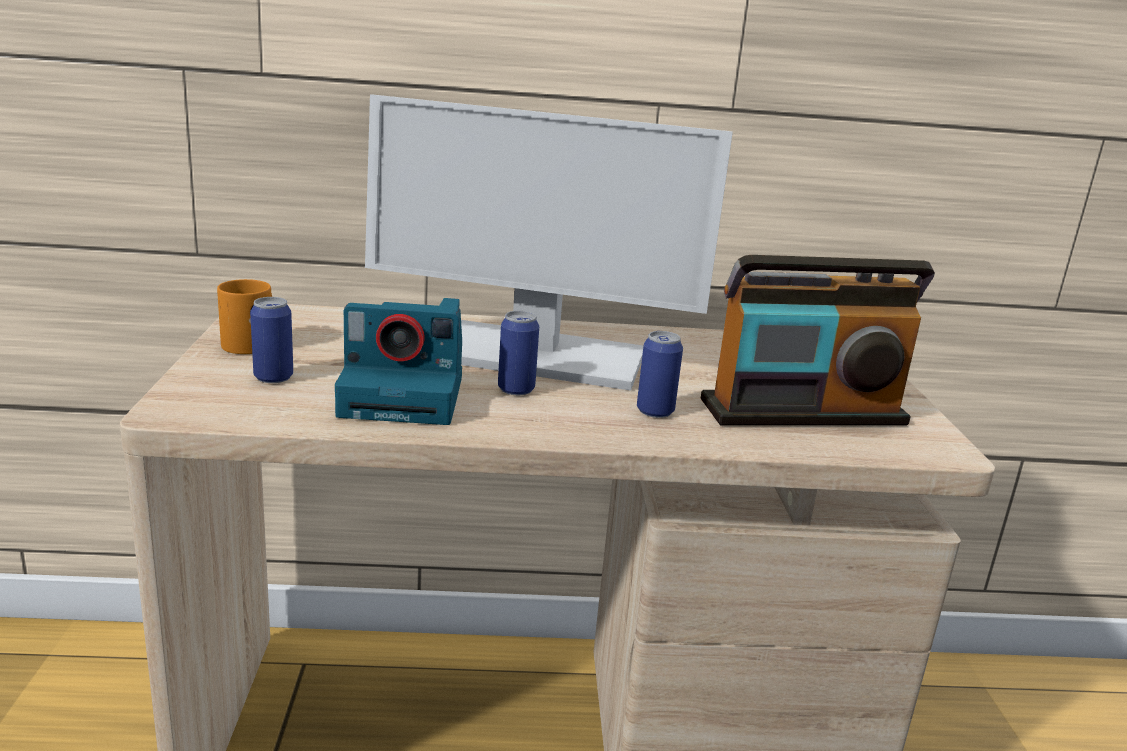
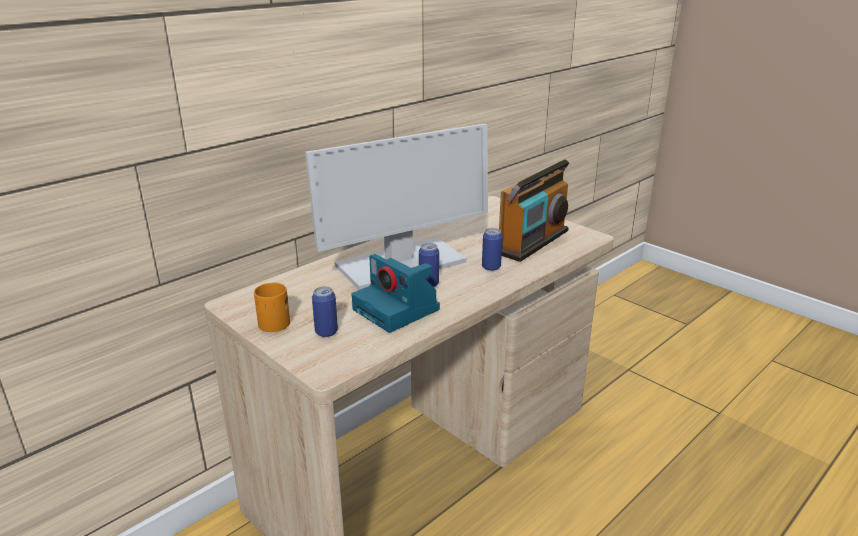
camera: 40 degrees left, 5 degrees up
camera [335,298,462,425] -> camera turned 90 degrees clockwise [352,254,440,333]

